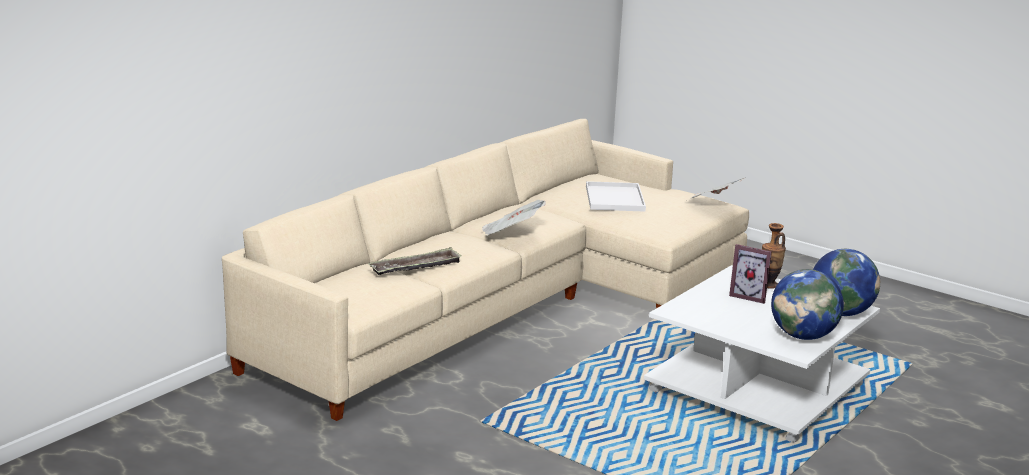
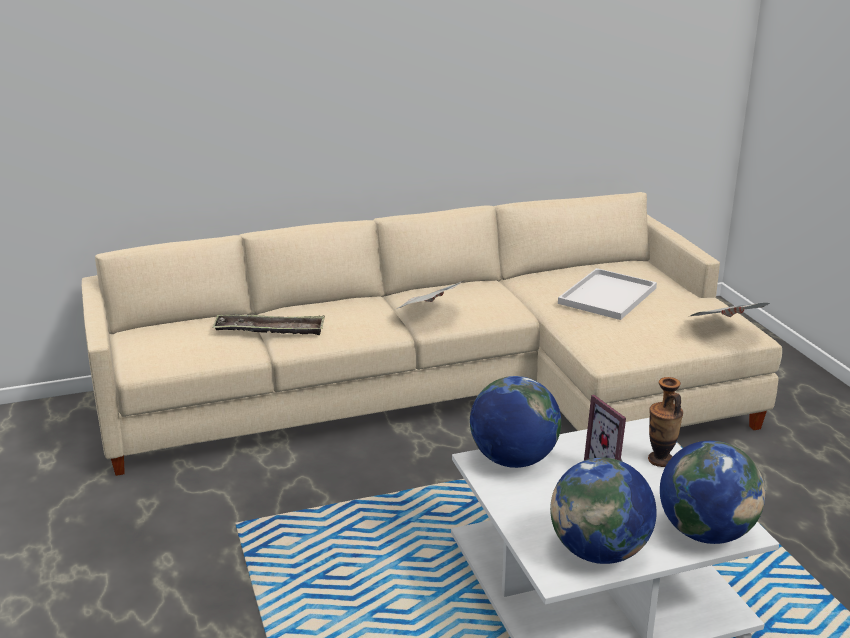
camera: 35 degrees right, 5 degrees up
none -> globe [470,376,561,468]

